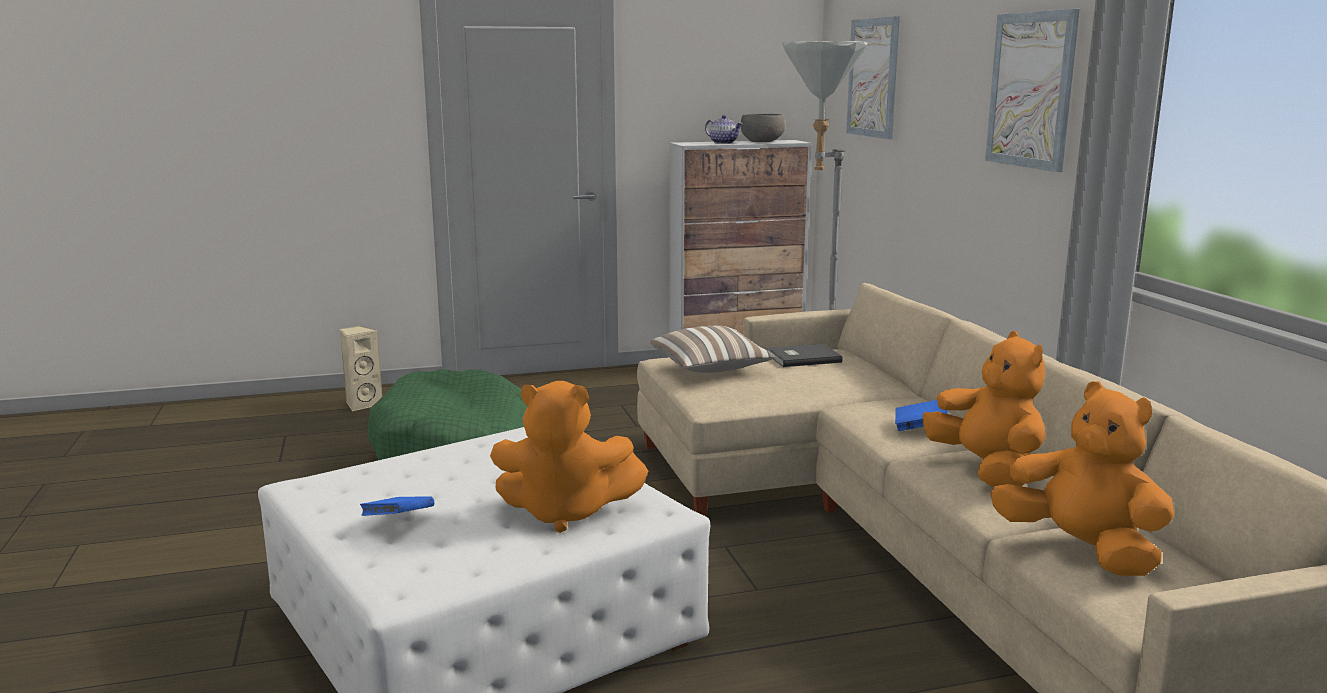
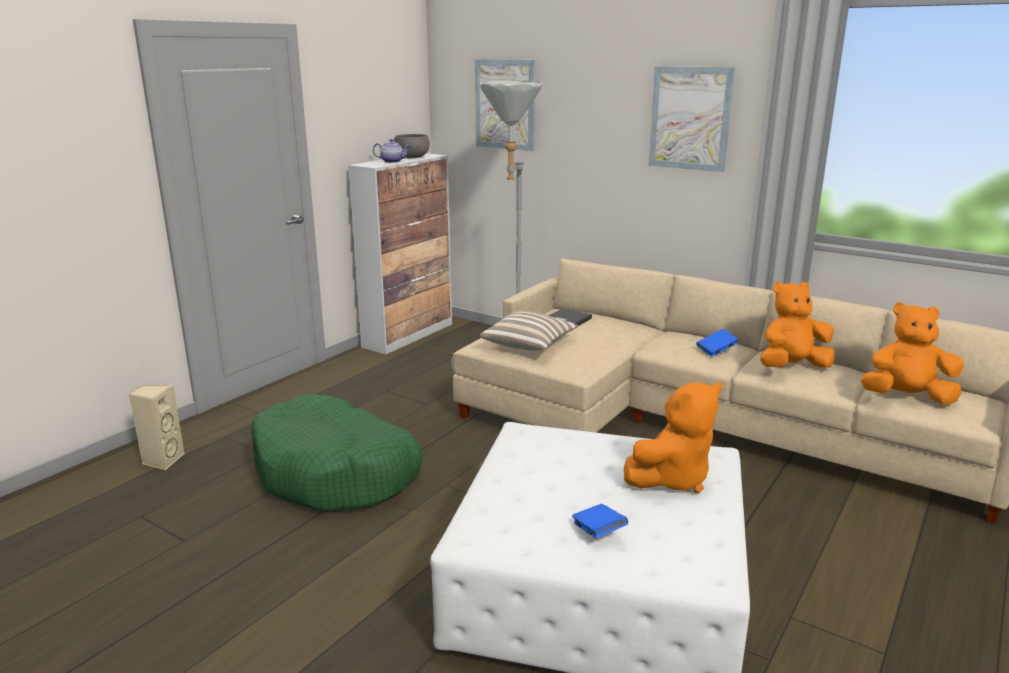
camera: 40 degrees left, 5 degrees up
orange plush toy [923,331,1045,487] -> orange plush toy turned 45 degrees counterclockwise [760,281,835,368]

